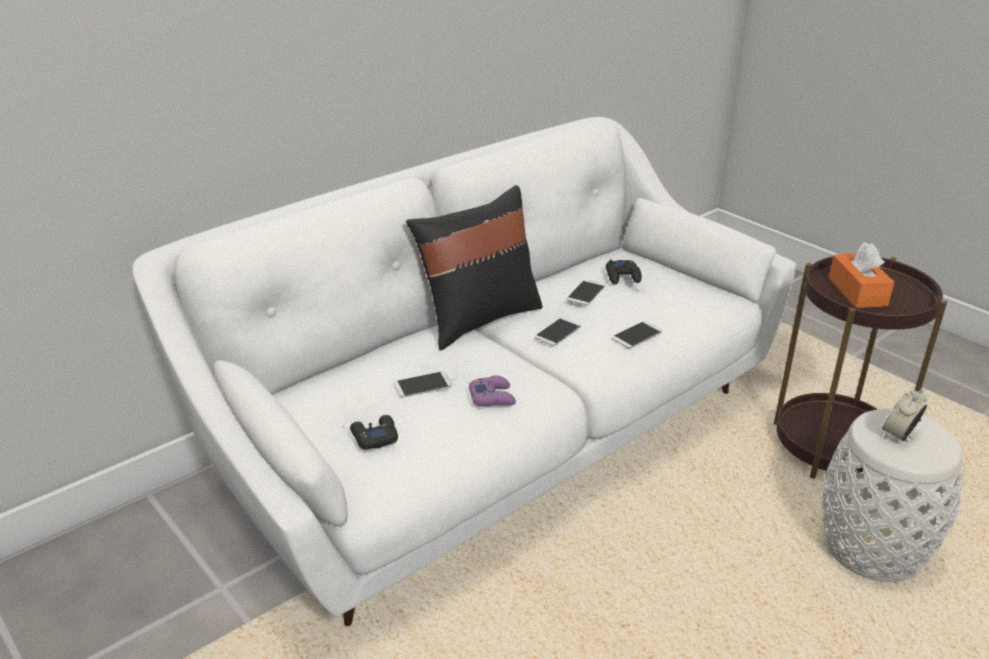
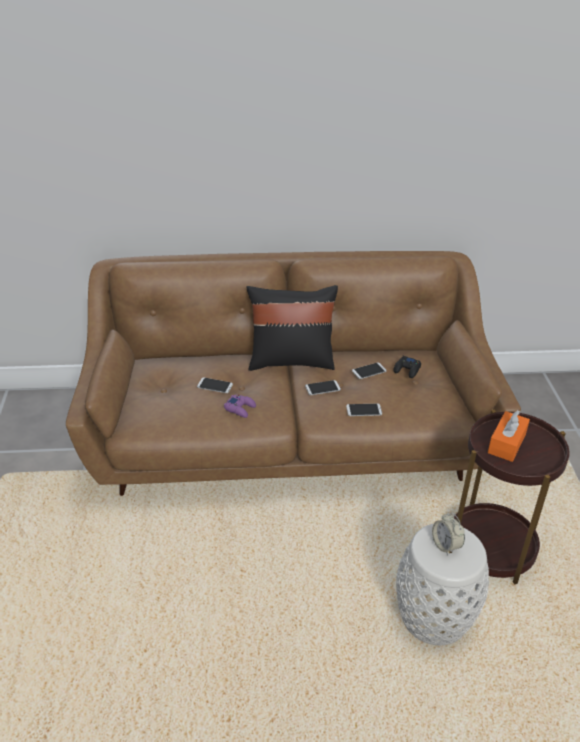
camera: 35 degrees right, 5 degrees up
white sofa [132,117,796,626] -> brown sofa [66,251,521,496]
black game controller [350,415,398,450] -> none
alarm clock [882,389,927,441] -> alarm clock turned 105 degrees counterclockwise [432,512,465,556]

